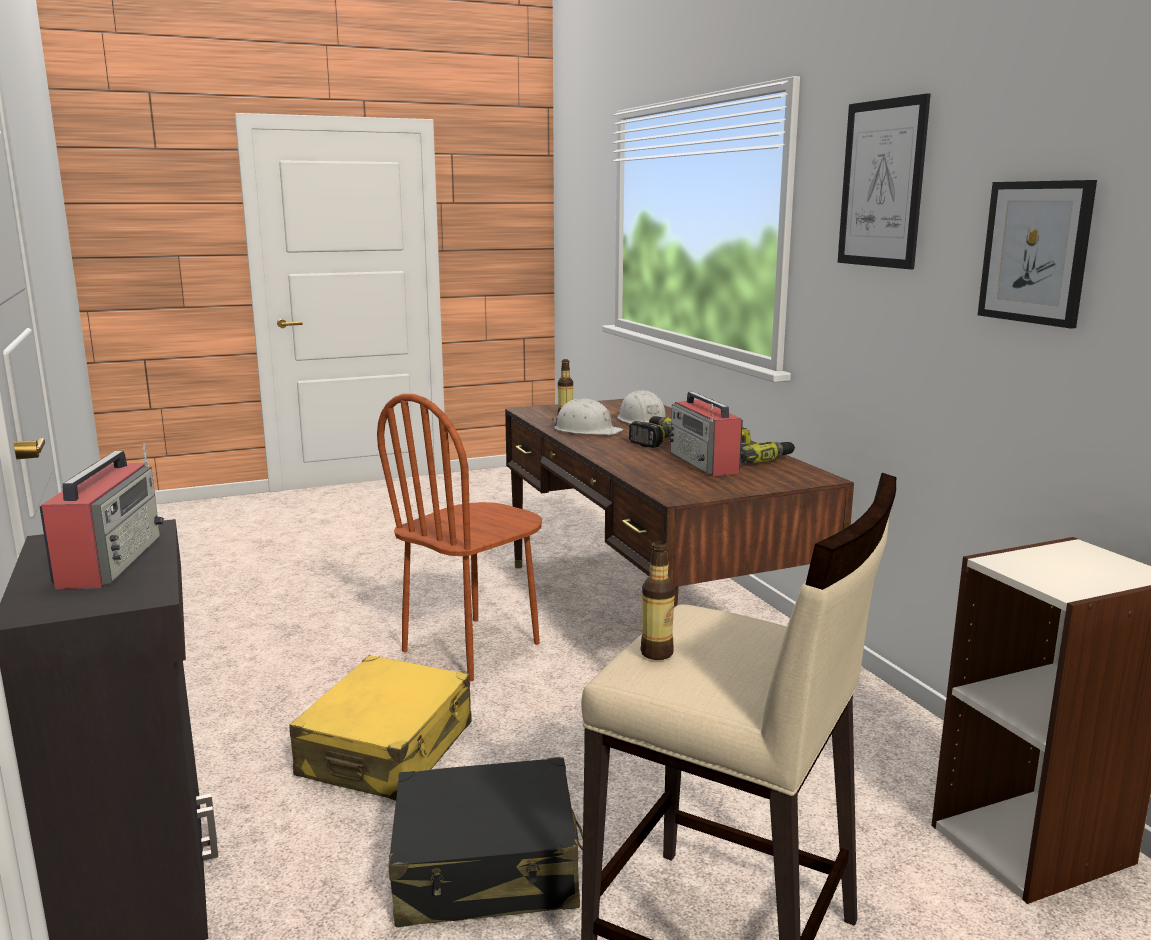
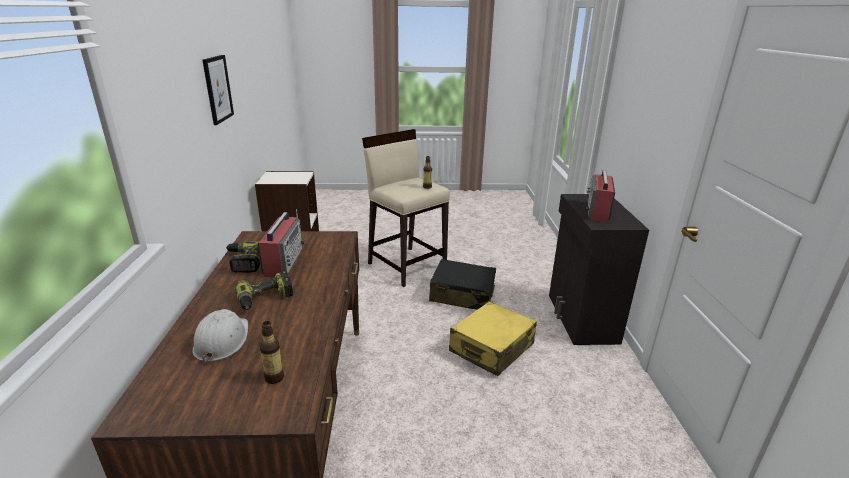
camera: 160 degrees left, 10 degrees up
brown chair [377,394,542,681] -> none
white hard hat [551,398,623,435] -> none
picture [838,93,931,269] -> none

